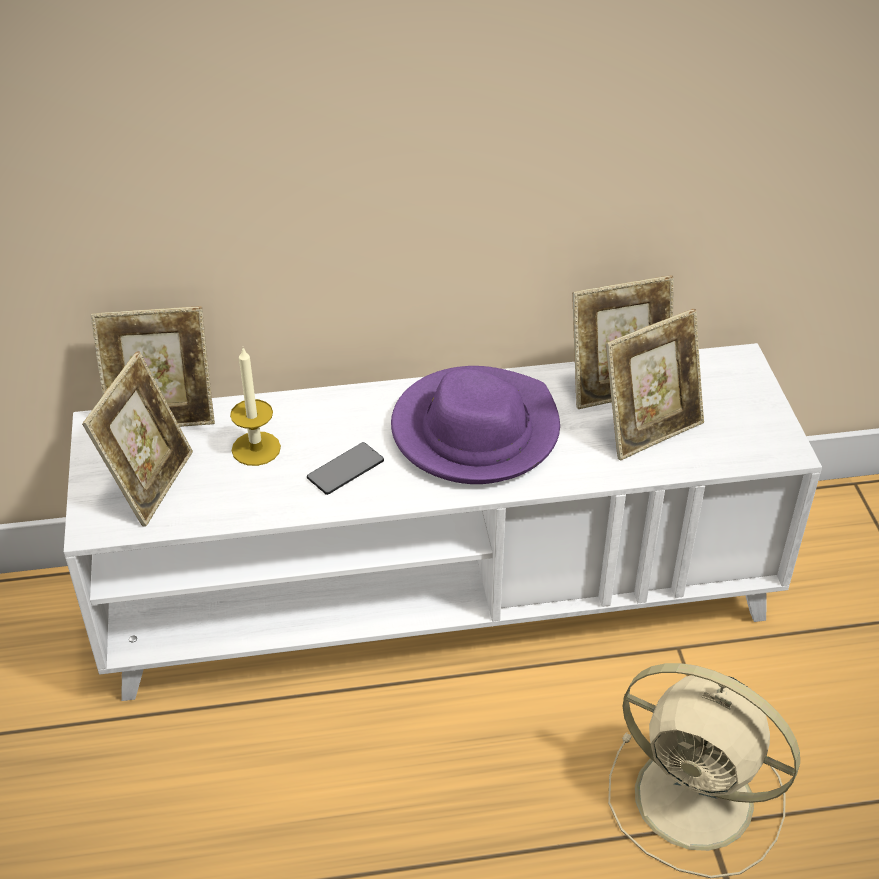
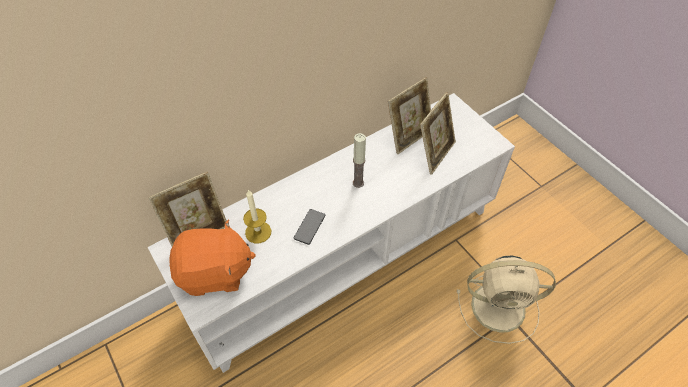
camera: 25 degrees left, 10 degrees up
picture frame [82,351,193,527] -> orange plush toy [170,220,256,296]
purple hat [391,366,560,484] -> candle [353,133,366,188]

